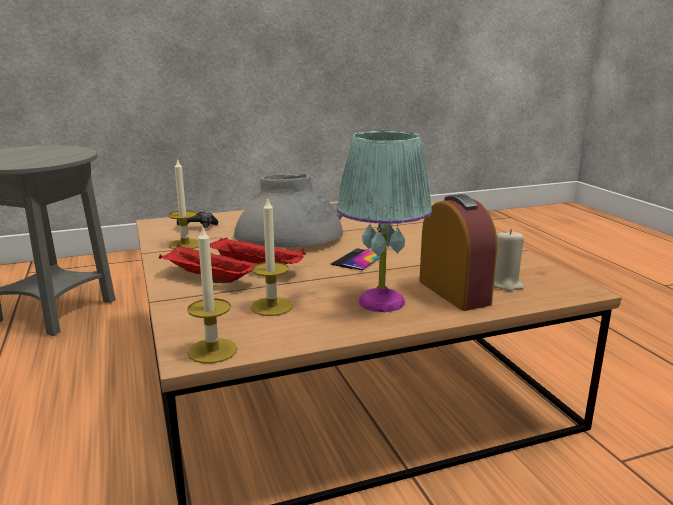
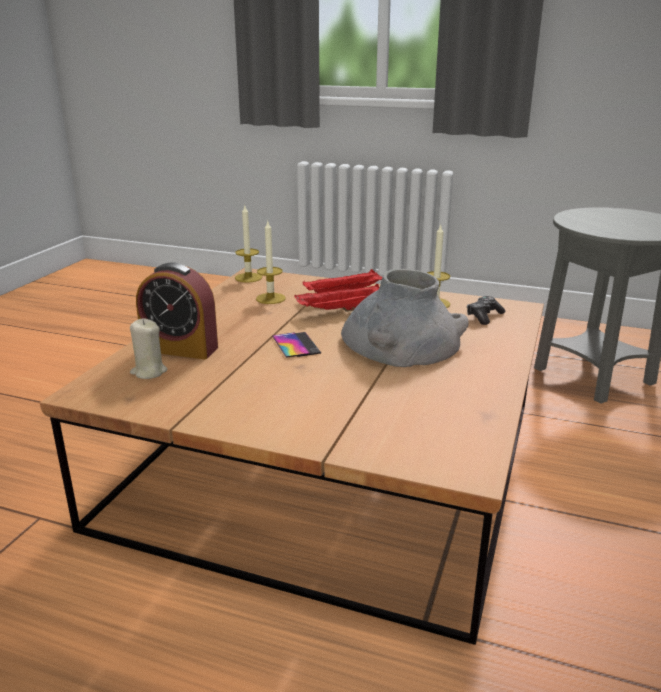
camera: 130 degrees right, 5 degrees up
turquoise table lamp [337,130,432,312] -> none

